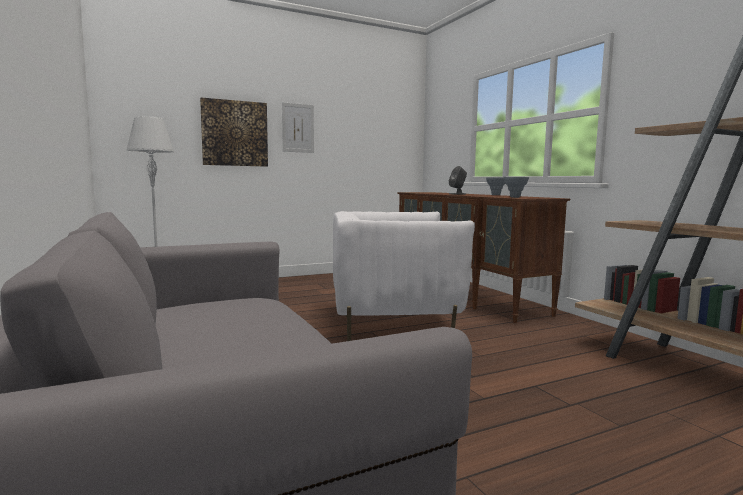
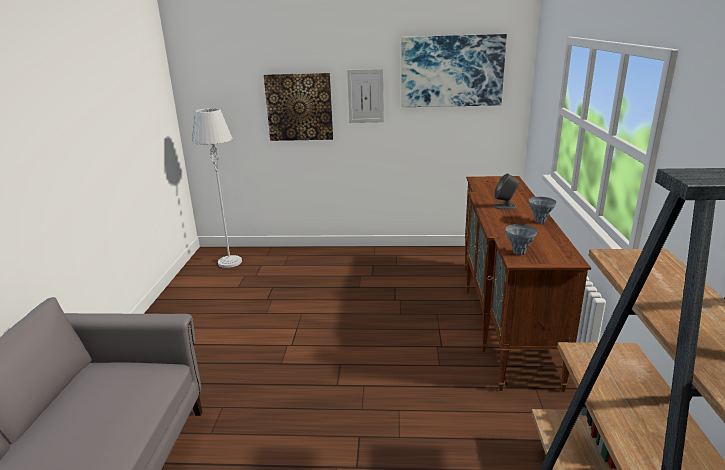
camera: 30 degrees right, 15 degrees up
white armchair [333,211,475,341] -> none
none -> picture [401,34,507,107]

